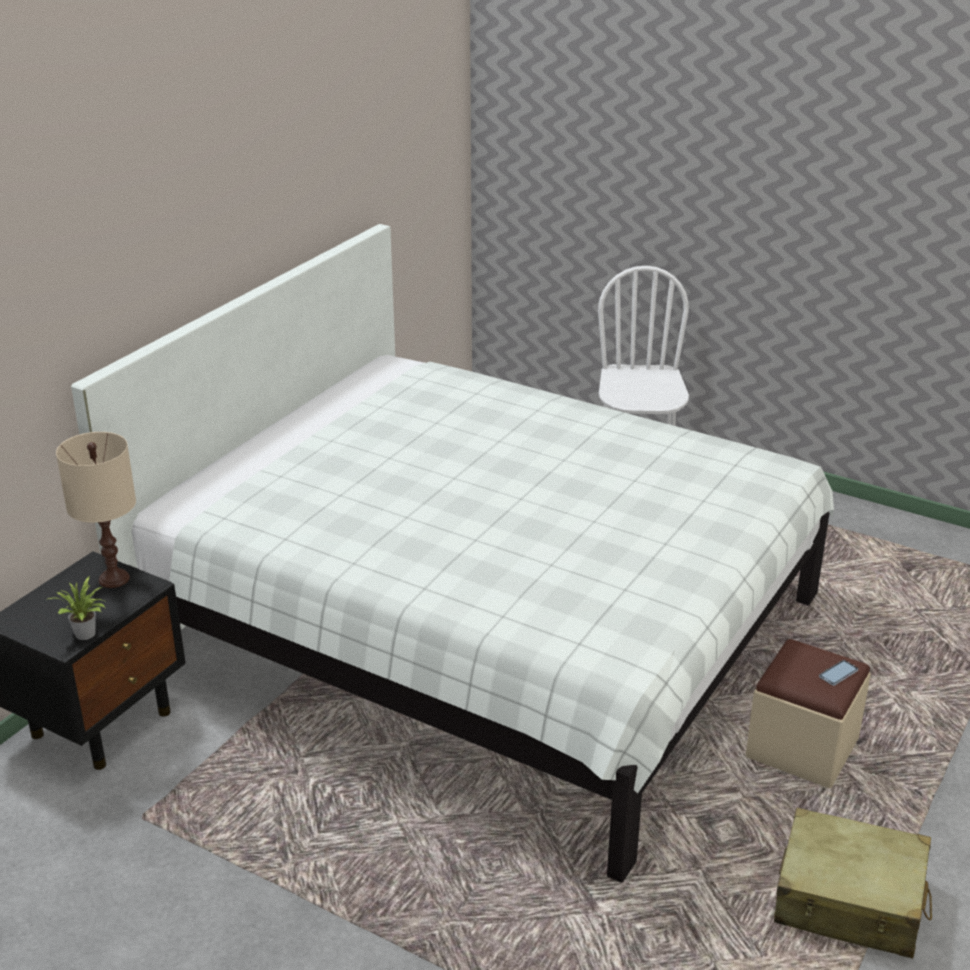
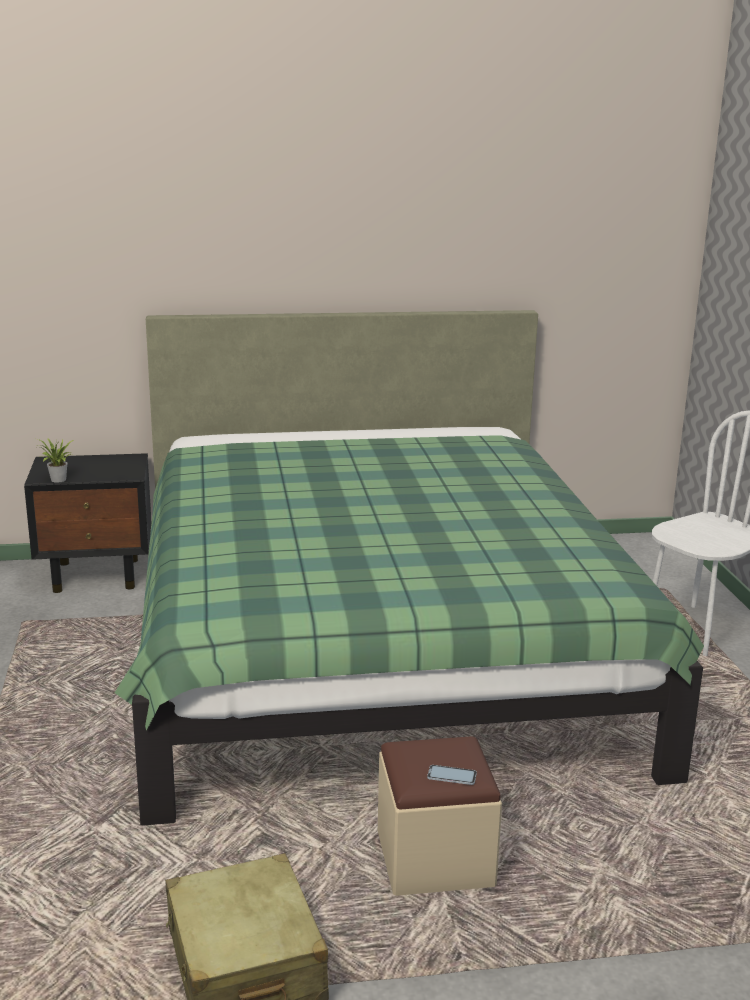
camera: 50 degrees right, 10 degrees down
beige table lamp [56,432,136,588] -> none
white bed [71,224,834,882] -> green bed [115,310,704,825]

